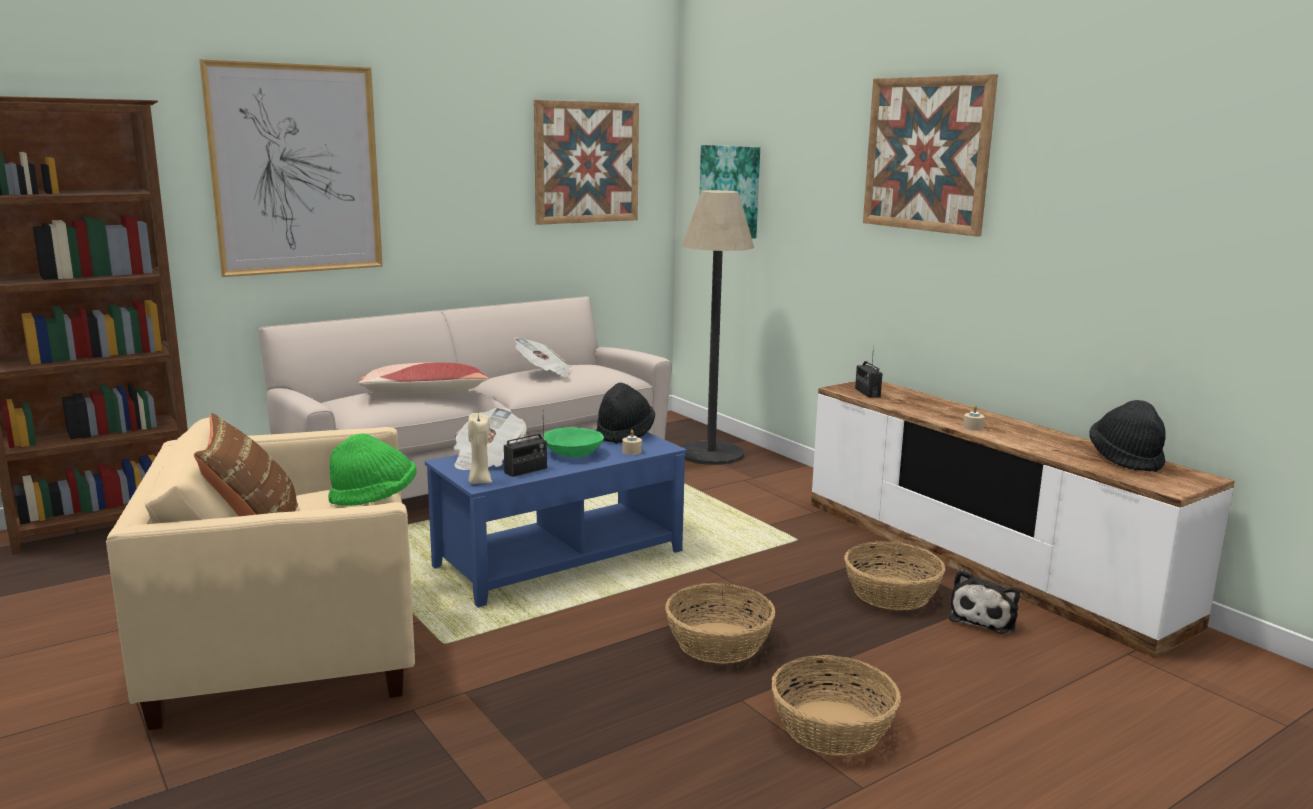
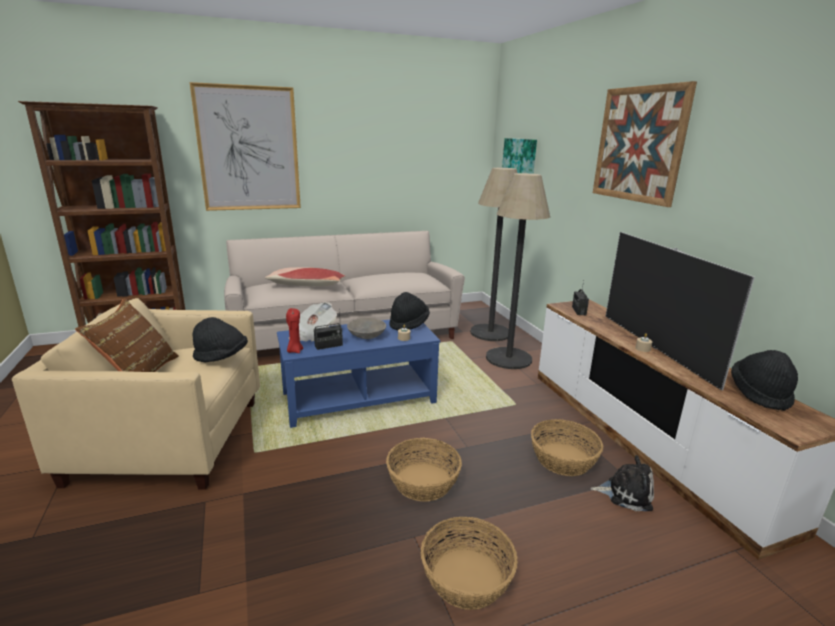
camera: 15 degrees right, 5 degrees up
green hat [328,433,417,506] -> black hat [192,317,248,362]
beige candle [468,413,492,484] -> red candle [286,308,303,353]
newspaper [514,338,571,378] -> none
picture [534,100,639,225] -> none
green bowl [544,427,604,457] -> grey bowl [347,318,386,339]
plush toy [949,570,1020,634] -> plush toy turned 120 degrees counterclockwise [590,455,654,511]
none -> floor lamp [486,173,550,369]
none -> television [606,232,755,390]

